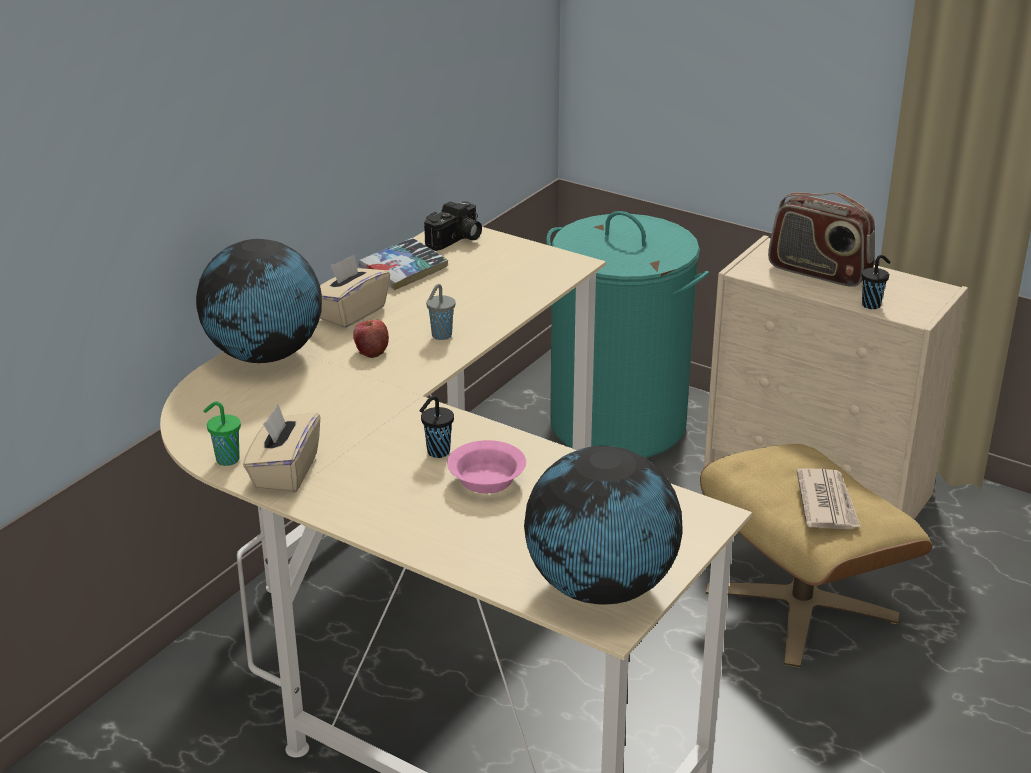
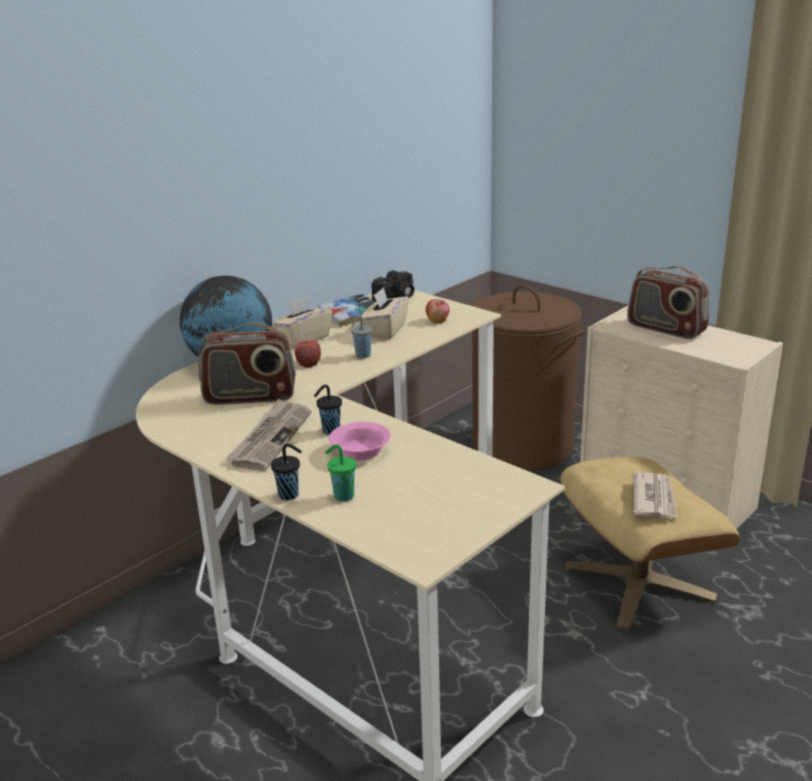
camera: 10 degrees right, 5 degrees down
green cup [204,402,241,466] -> green cup moved to [325,444,356,501]
beige tissue box [243,404,320,493] -> beige tissue box moved to [362,287,409,339]
globe [524,446,683,605] -> none
turquoise laundry basket [546,211,709,458] -> brown laundry basket [472,285,586,471]
black cup [862,255,891,309] -> black cup moved to [271,444,302,500]
none -> radio [198,322,296,405]
none -> newspaper [226,399,311,471]
none -> apple [426,299,450,323]

